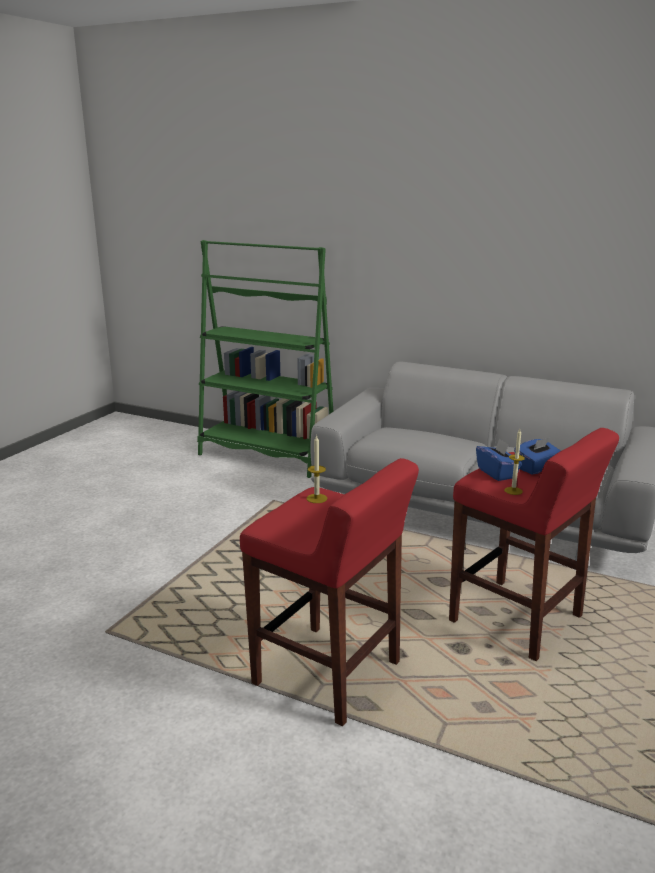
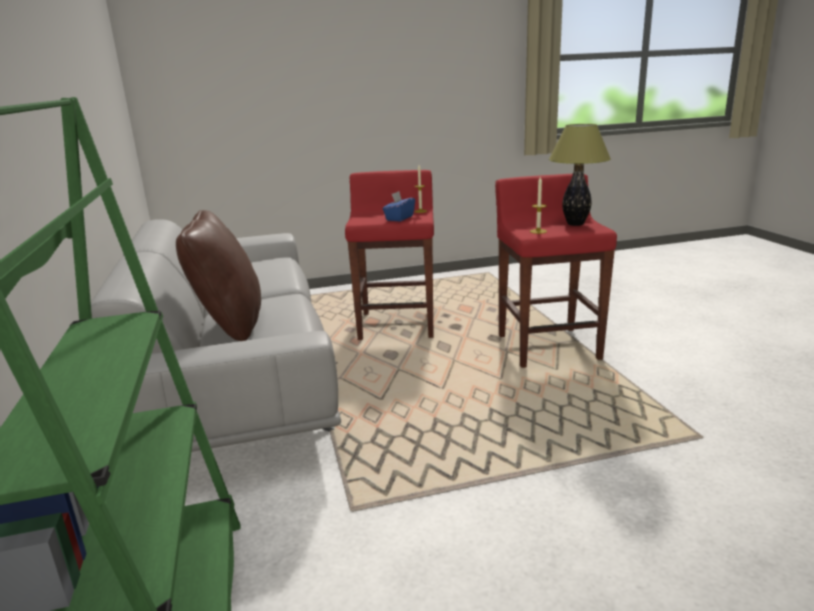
camera: 130 degrees left, 0 degrees up
blue tissue box [514,437,561,475] -> none
none -> brown pillow [176,210,261,341]
none -> table lamp [548,124,611,226]

